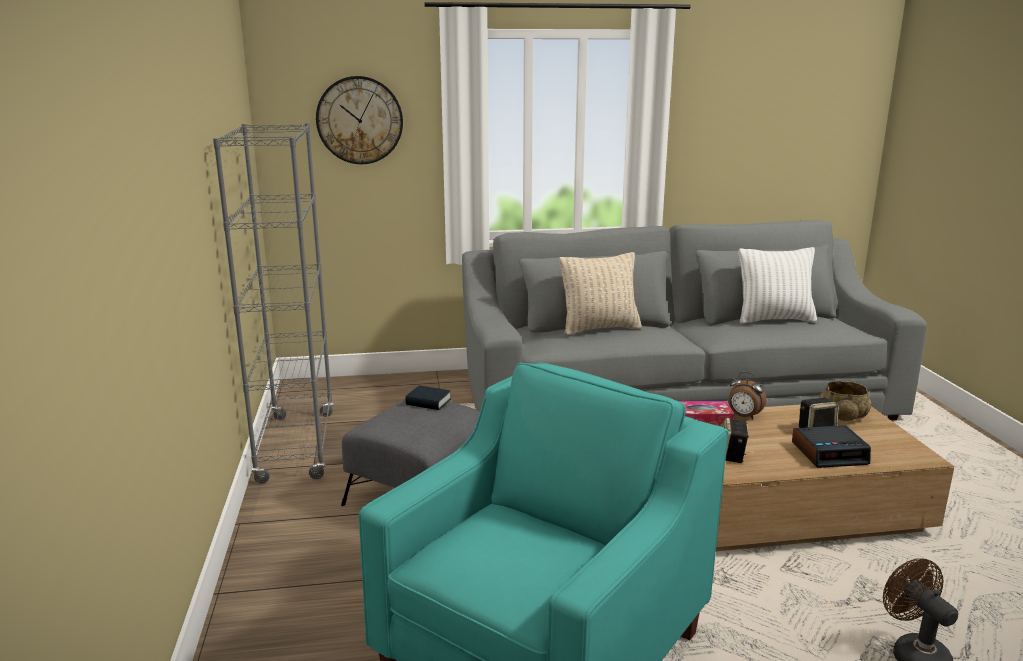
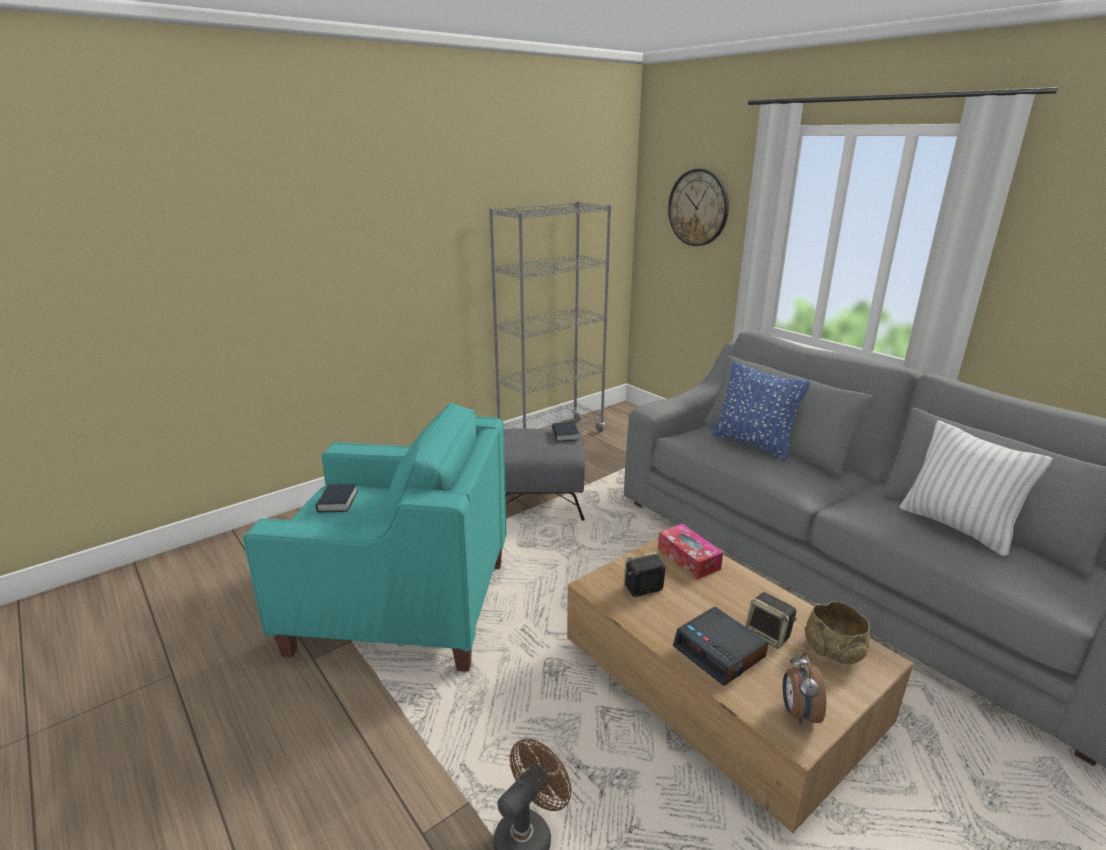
camera: 60 degrees right, 5 degrees up
beige pillow [559,252,642,335] -> blue pillow [712,362,810,461]
alarm clock [728,372,767,419] -> alarm clock moved to [783,653,826,725]
none -> book [316,484,358,513]

